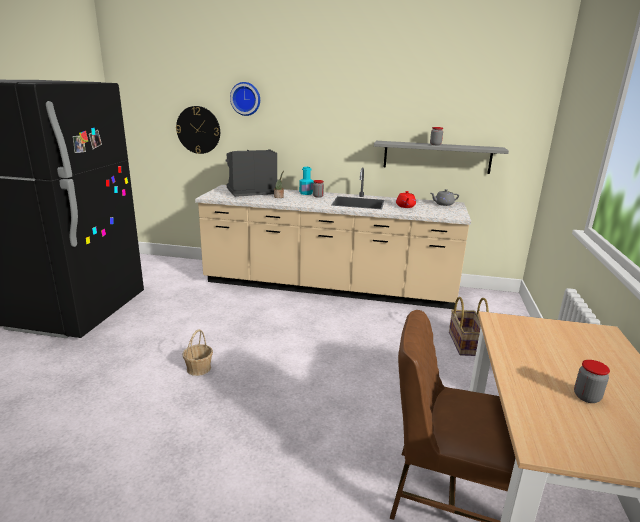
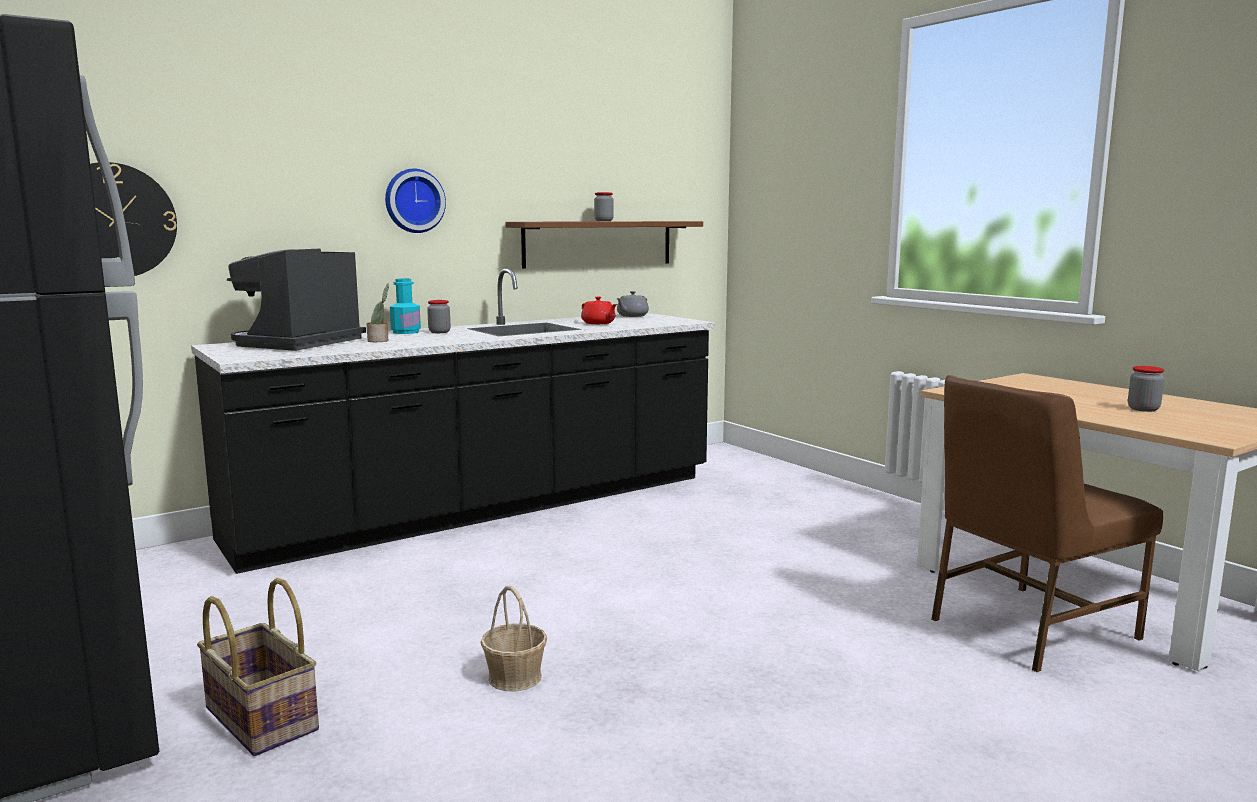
camera: 45 degrees left, 10 degrees down
beige counter [195,168,471,309] -> black counter [191,268,715,574]
wall clock [230,82,260,116] -> wall clock moved to [385,169,446,233]
grey shelf [374,141,509,174] -> brown shelf [505,221,703,269]
basket [449,297,489,356] -> basket moved to [197,578,319,756]

